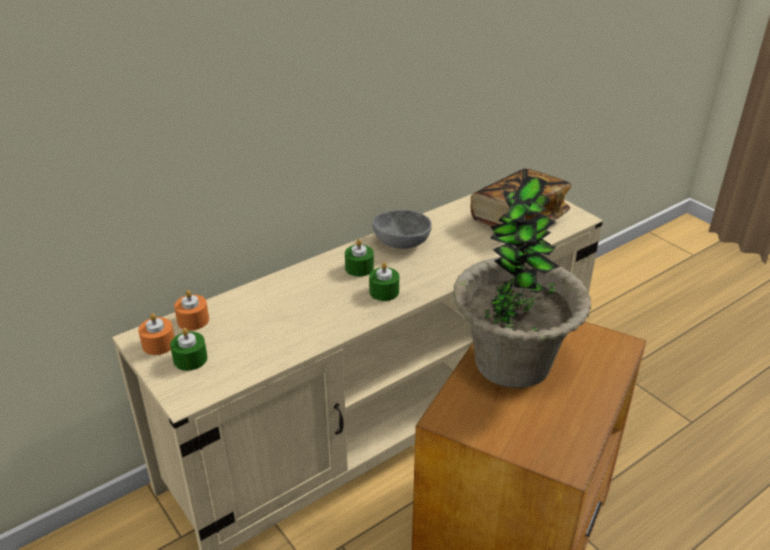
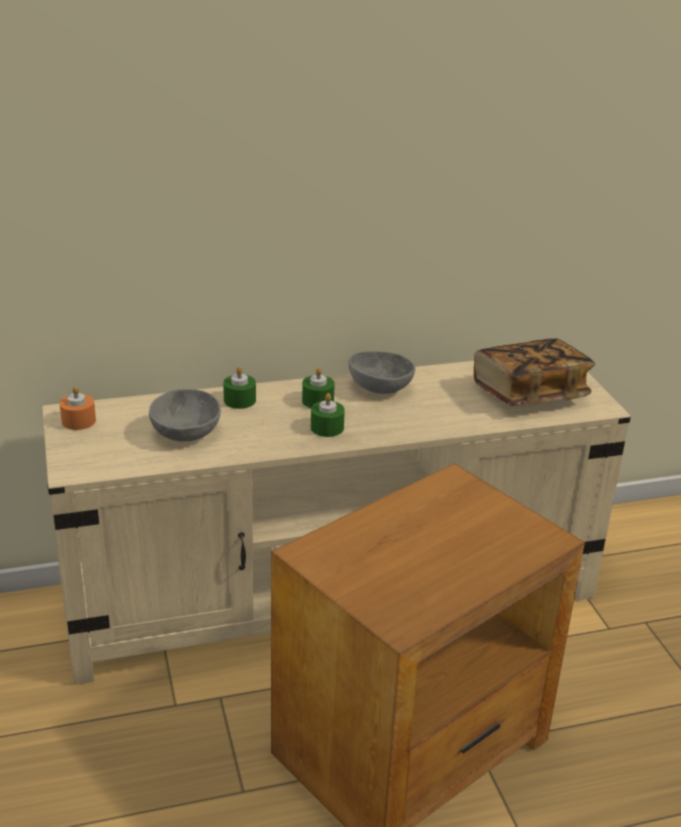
camera: 20 degrees right, 5 degrees down
green candle [170,328,207,371] -> green candle moved to [223,366,256,409]
orange candle [174,290,209,331] -> none
potted plant [453,175,591,388] -> none
none -> grey bowl [149,389,221,442]

